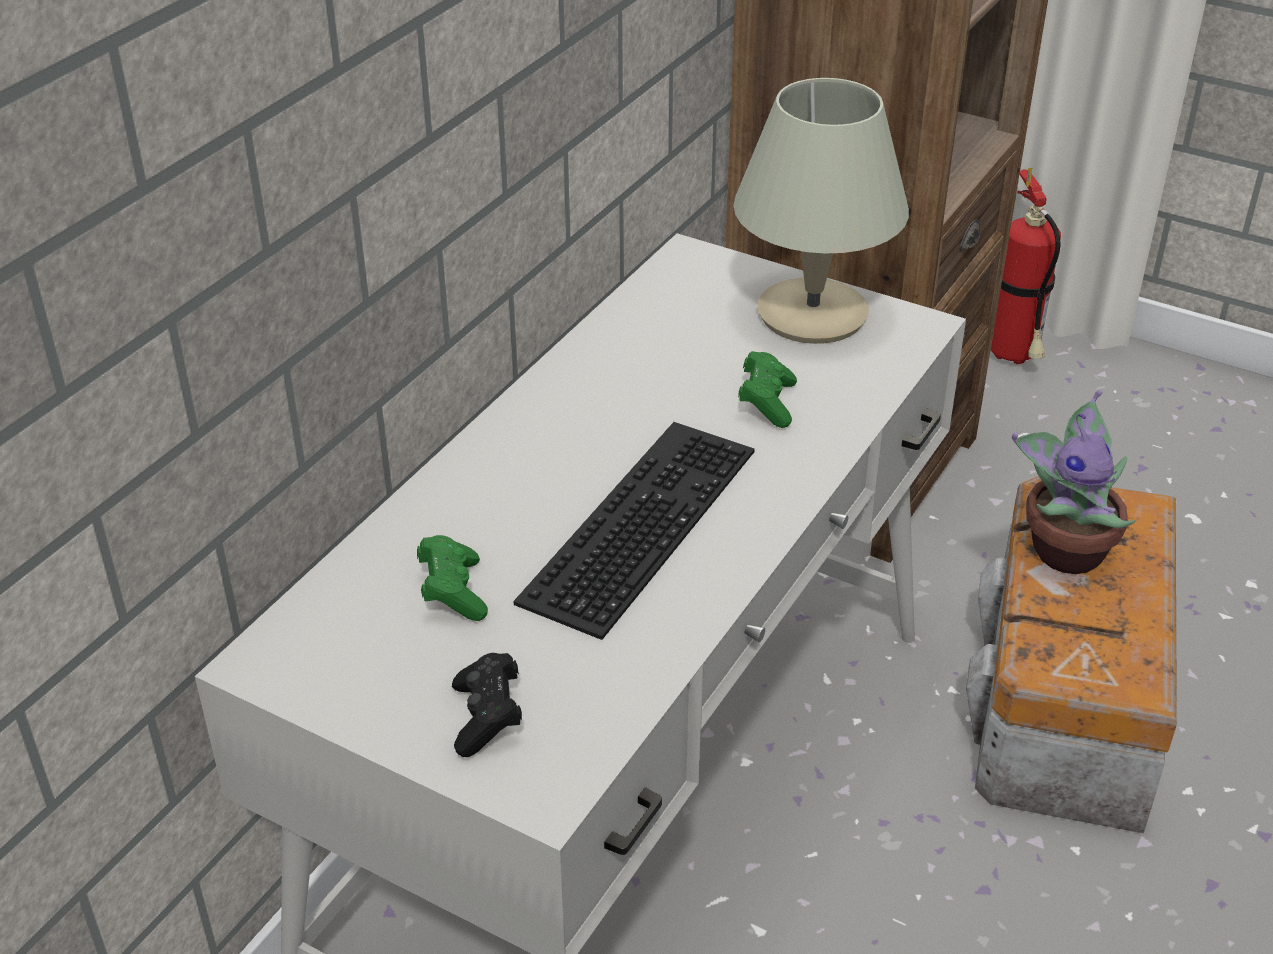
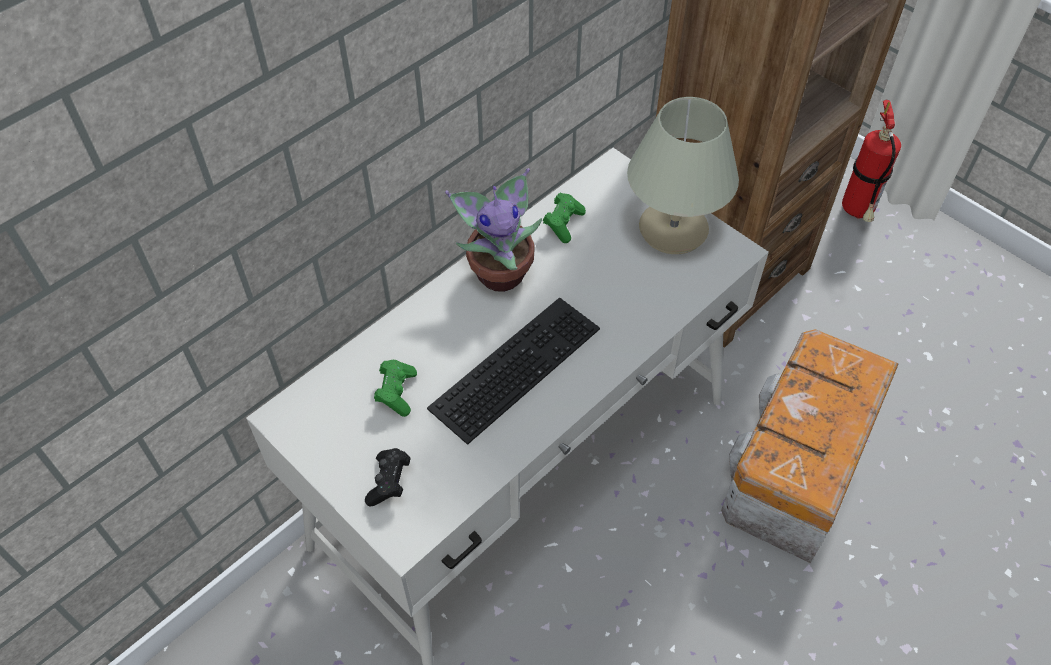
camera: 15 degrees right, 15 degrees up
green game controller [738,351,797,428] -> green game controller moved to [543,193,586,243]
potted plant [1012,390,1136,574] -> potted plant moved to [445,168,542,292]

